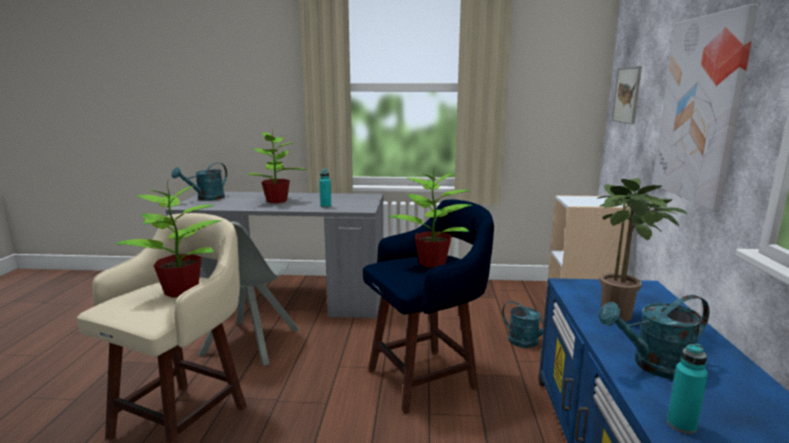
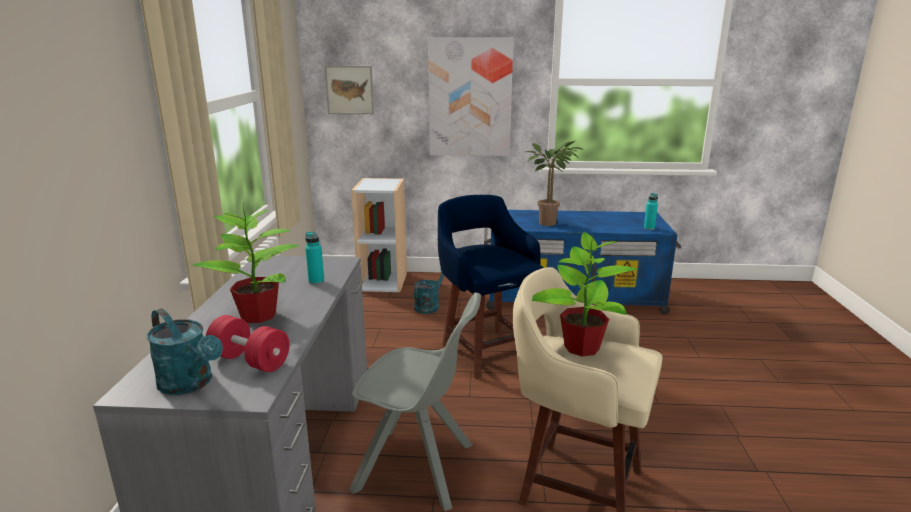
camera: 90 degrees left, 5 degrees up
potted plant [388,167,472,268] -> none
turquoise watering can [598,295,710,379] -> none
none -> red dumbbell [206,315,290,372]

